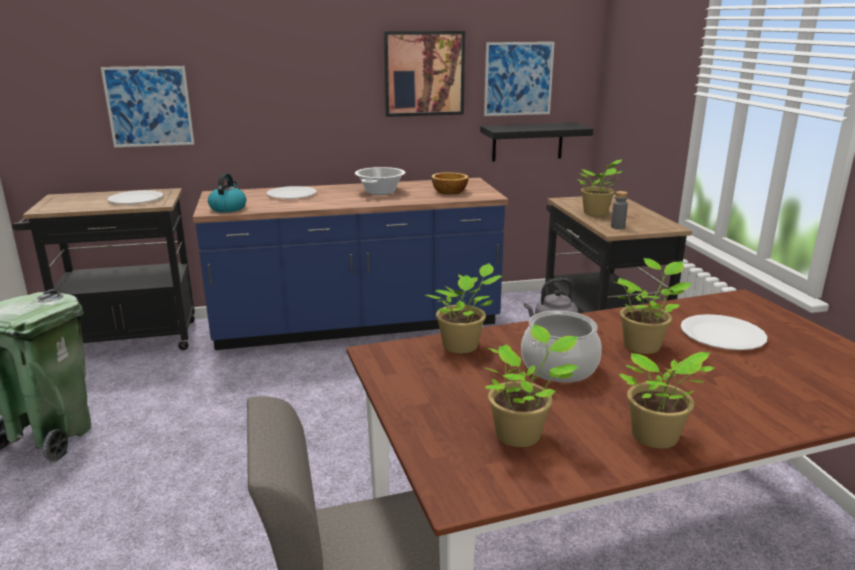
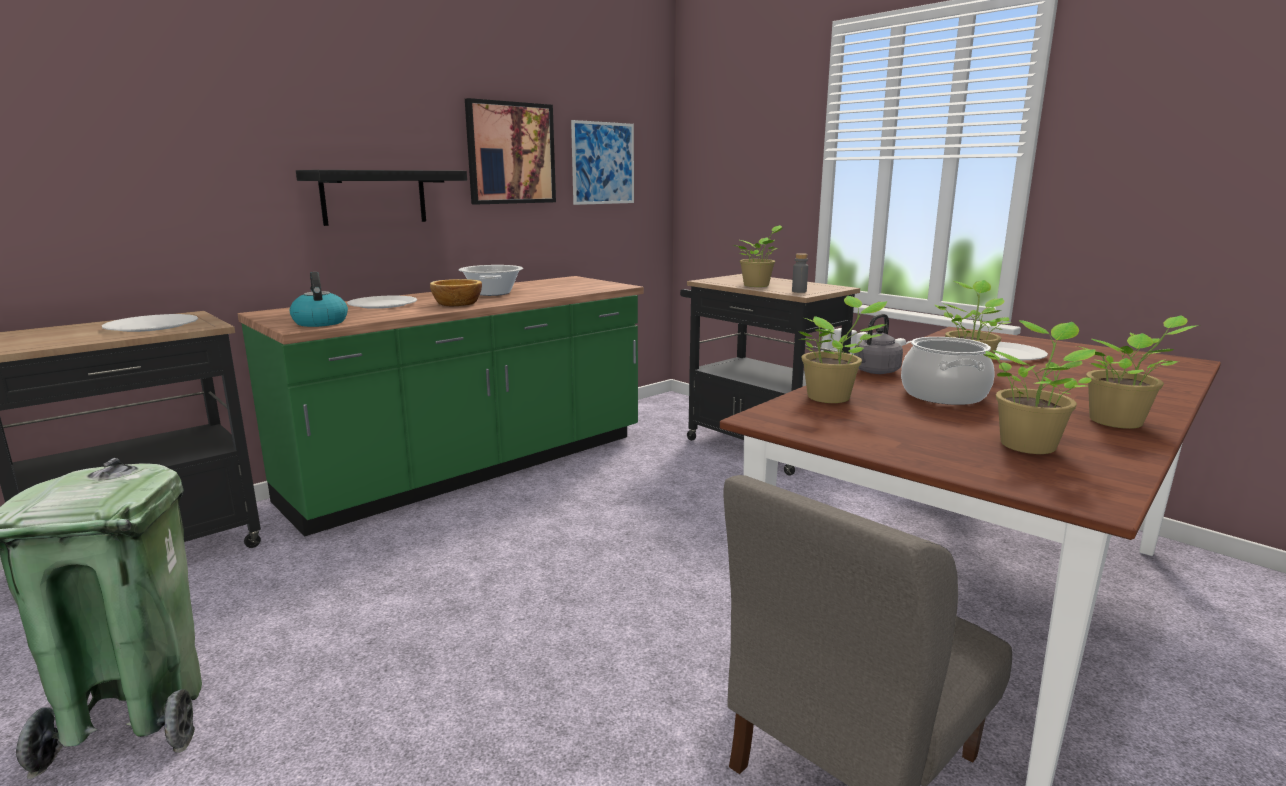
camera: 30 degrees left, 5 degrees down
picture [101,66,194,147] -> none
blue counter [193,178,508,350] -> green counter [238,276,644,536]
bowl [431,172,469,194] -> bowl moved to [430,279,482,306]
black shelf [480,123,593,162] -> black shelf moved to [296,170,467,226]

